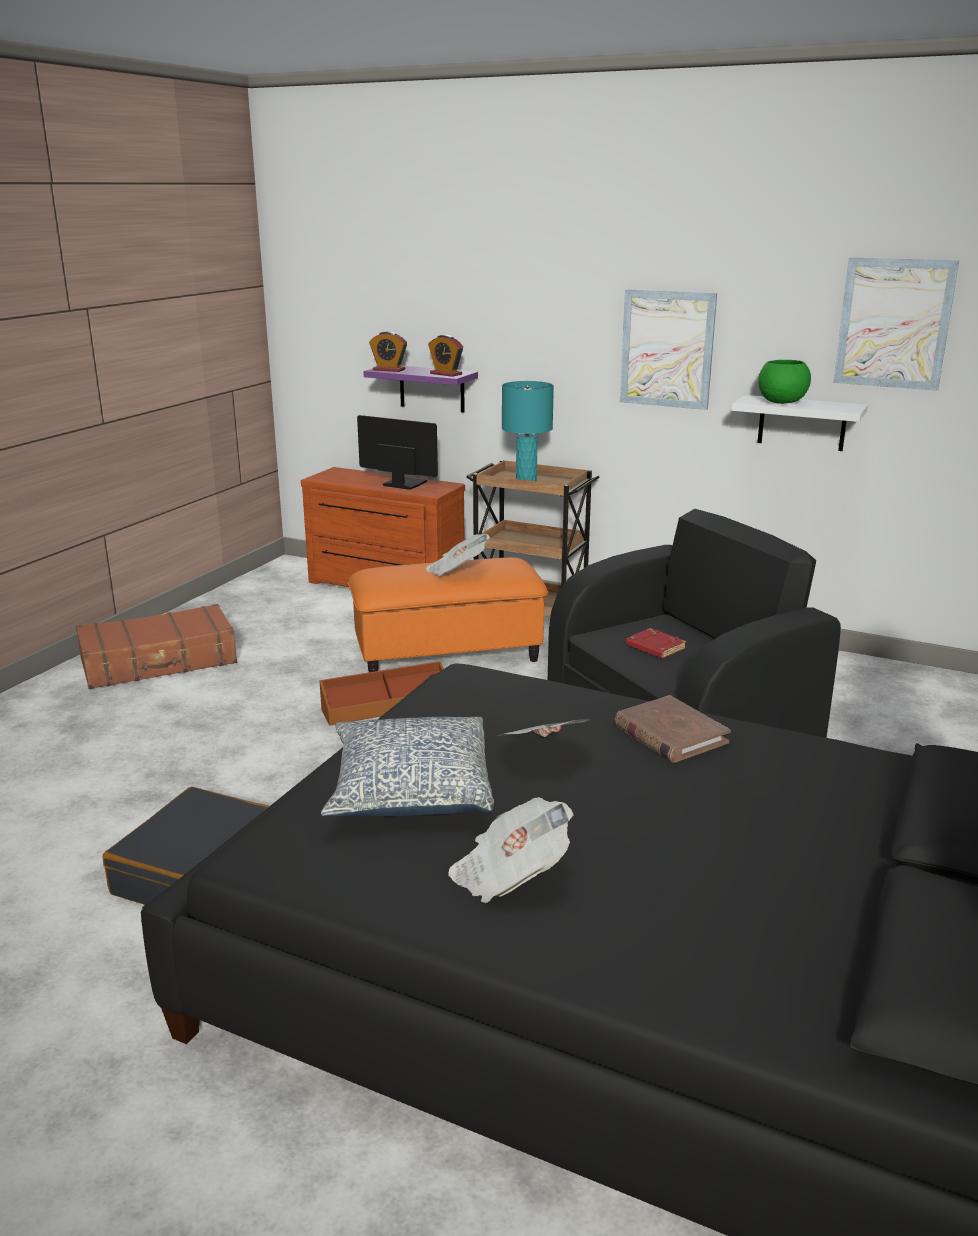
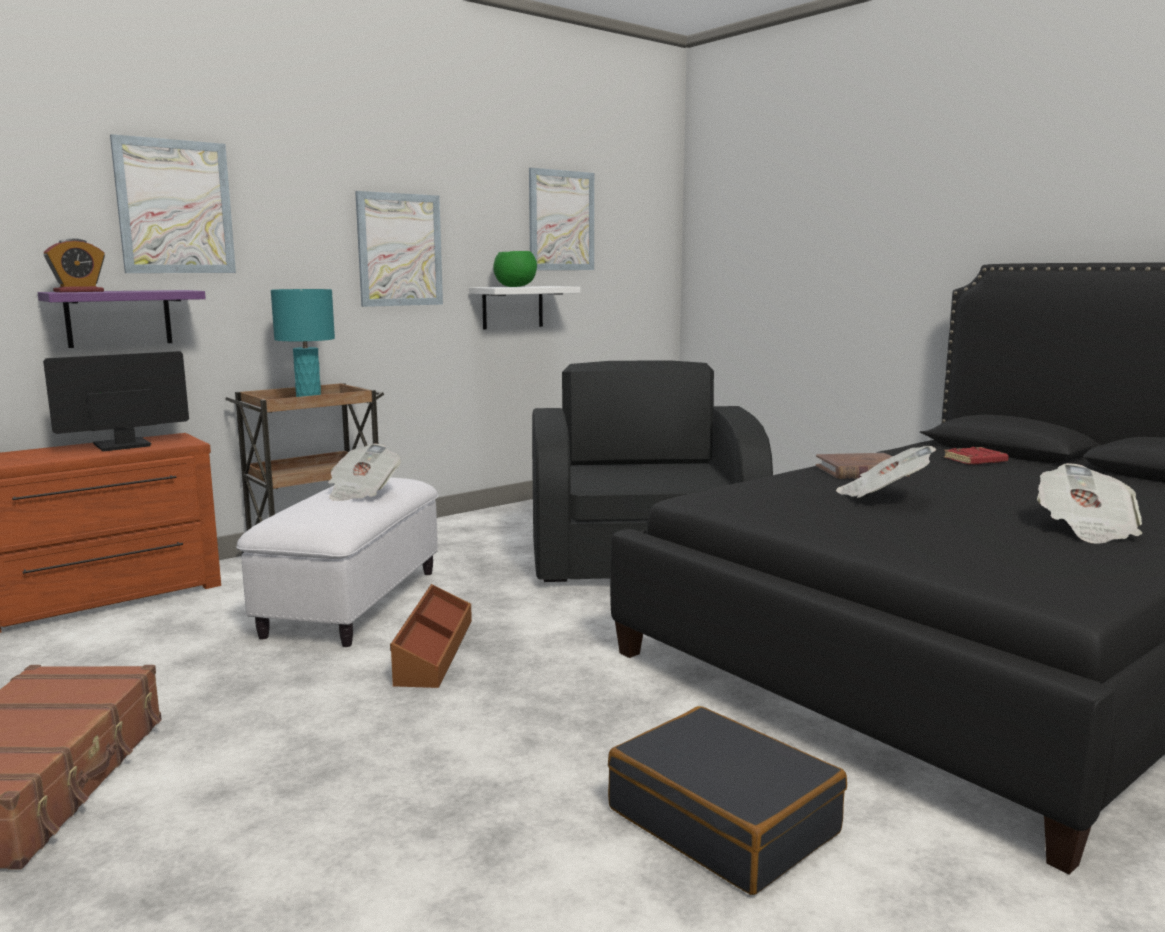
camera: 65 degrees left, 10 degrees down
pillow [321,717,494,817] -> none
orange ottoman [348,557,548,672] -> white ottoman [236,477,438,647]
alarm clock [428,335,463,377] -> none
red book [626,628,686,658] -> red book moved to [944,447,1009,465]
none -> picture [110,134,236,273]

